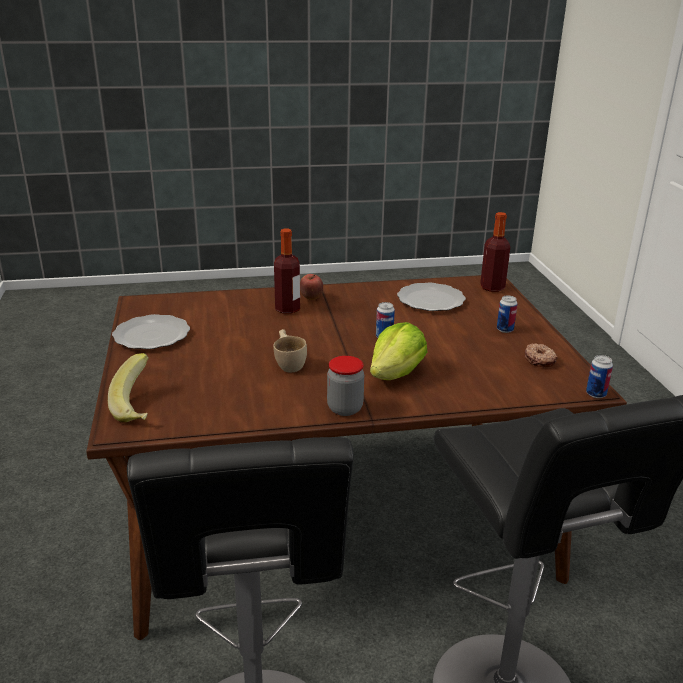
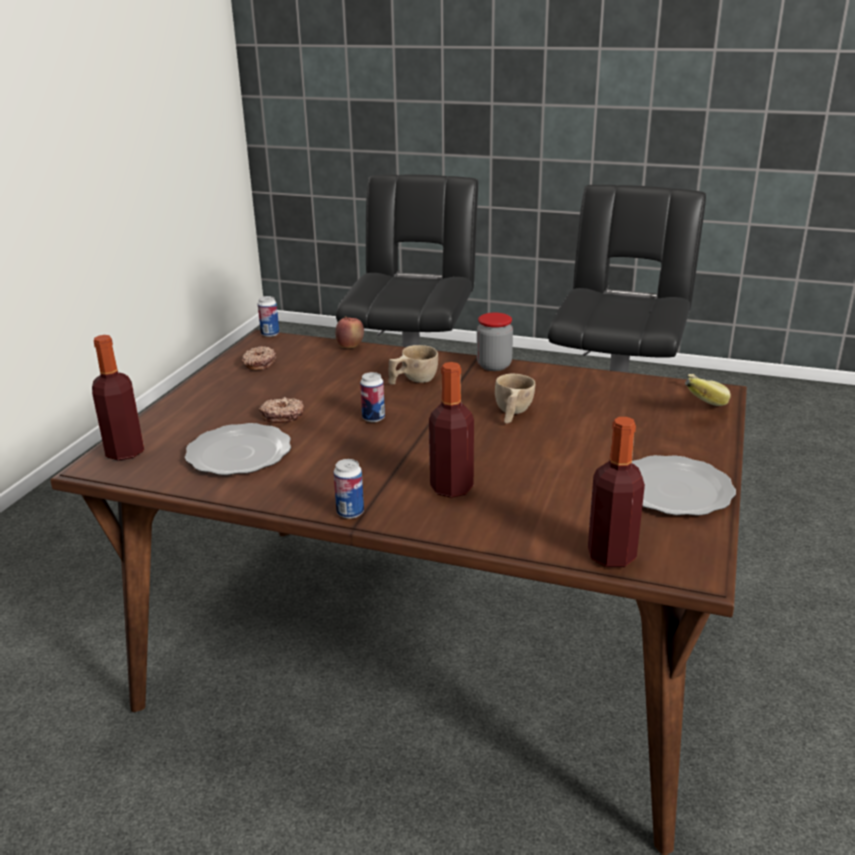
camera: 150 degrees left, 0 degrees up
apple [300,274,323,300] -> apple moved to [335,316,364,348]
lettuce [370,322,427,380] -> beige cup [388,345,438,385]
can [497,295,517,333] -> can moved to [333,459,364,519]
none -> donut [259,397,304,423]
none -> bottle [588,417,645,567]

